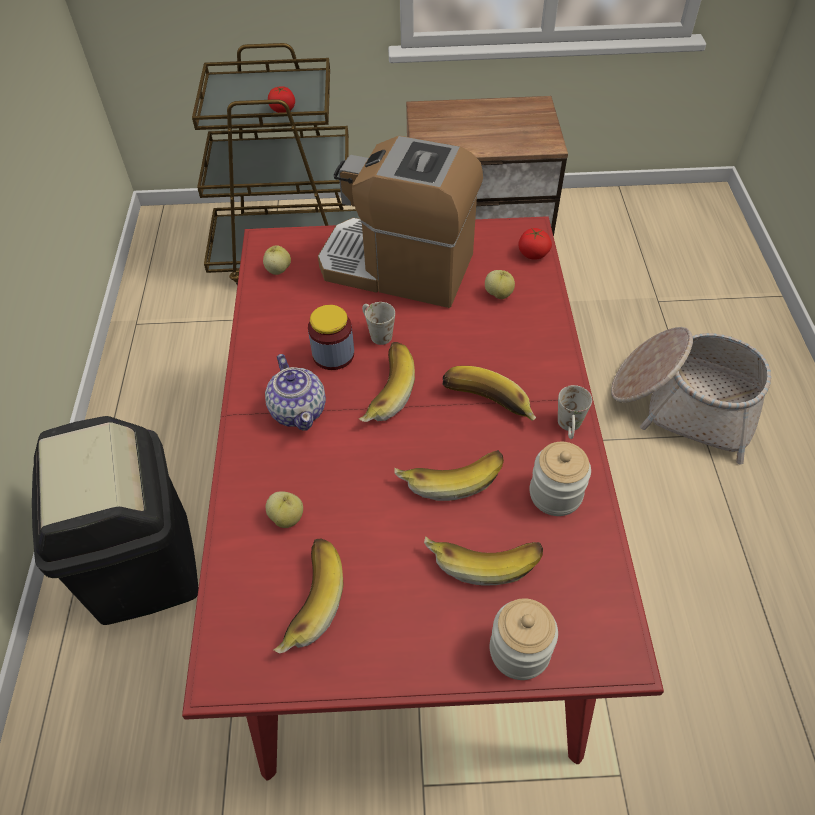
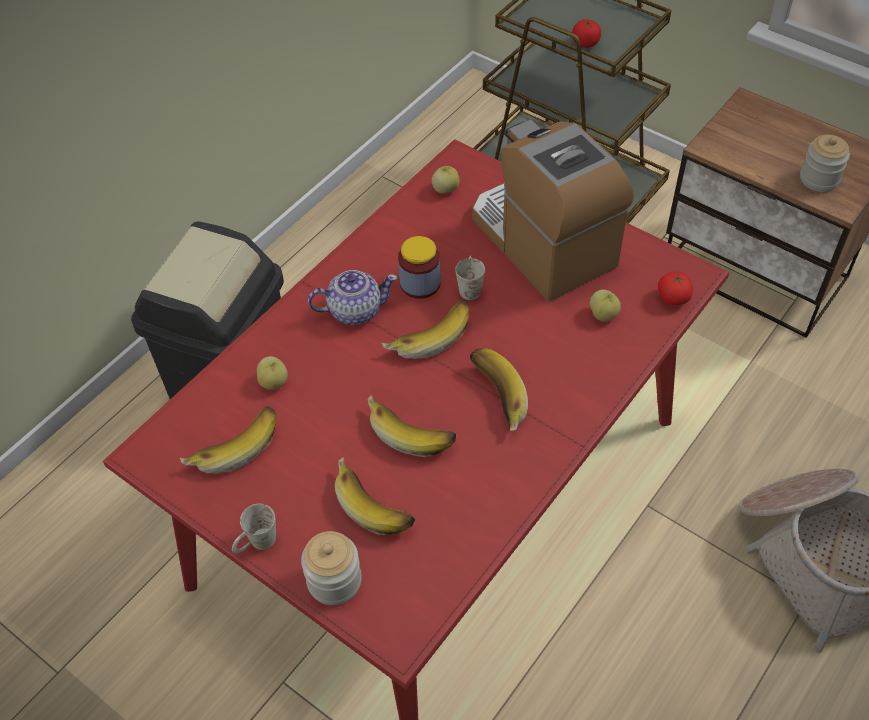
camera: 40 degrees right, 0 degrees up
teapot [265,354,326,431] -> teapot turned 120 degrees counterclockwise [308,270,398,325]
jar [530,442,591,516] -> jar moved to [800,135,850,192]
white mug [558,385,592,439] -> white mug moved to [232,504,276,553]

